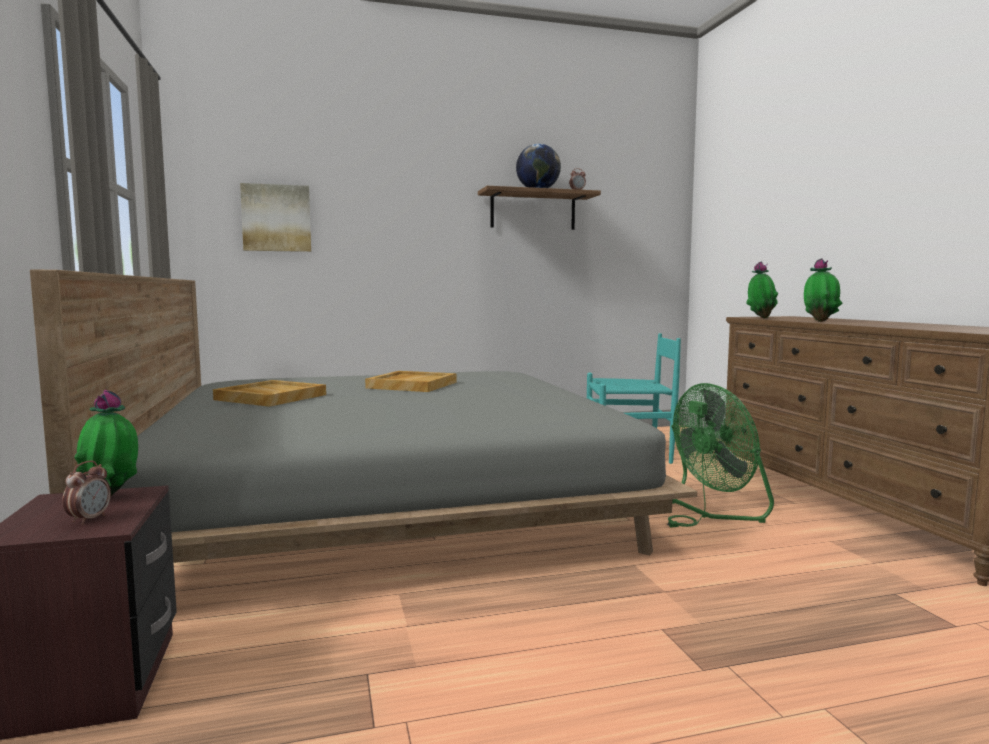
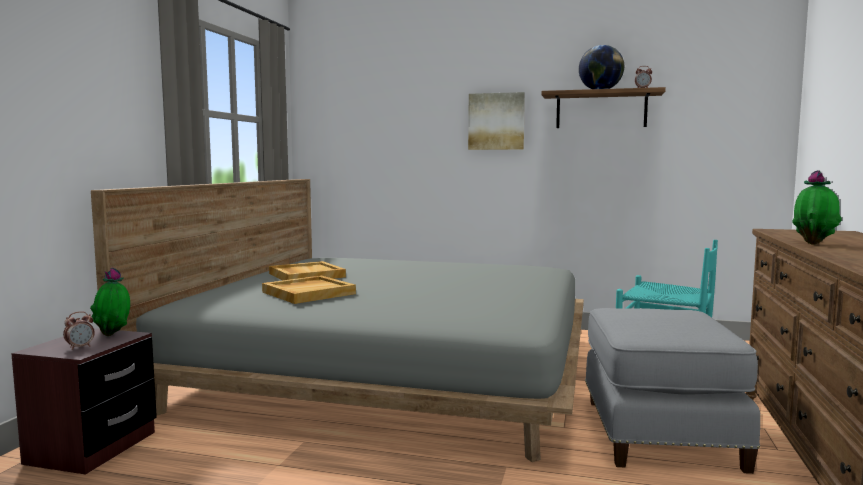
camera: 30 degrees right, 0 degrees up
picture [240,183,311,252] -> picture moved to [468,92,525,150]
beige tray [365,371,456,392] -> beige tray moved to [262,275,356,304]
green fan [667,383,774,527] -> grey ottoman [585,308,760,474]
potted plant [746,262,778,319] -> none

